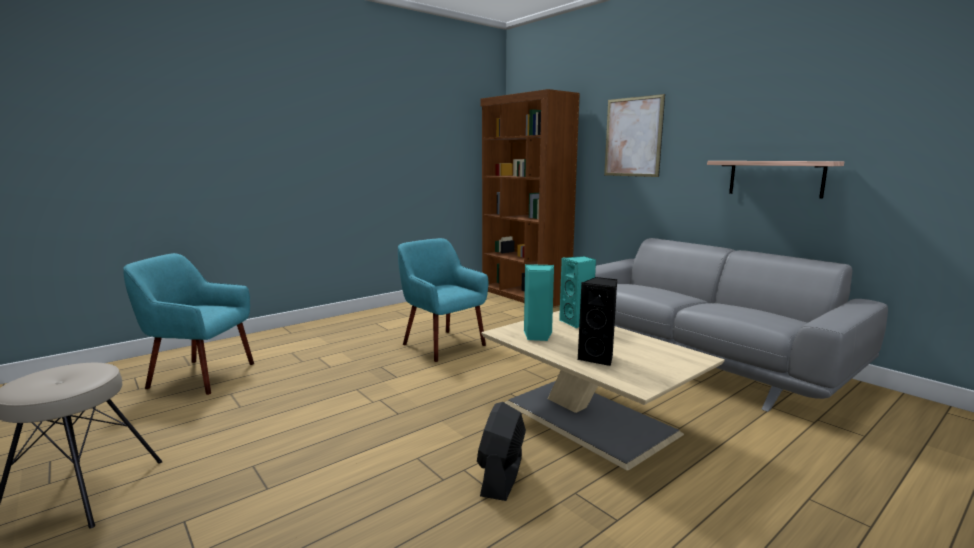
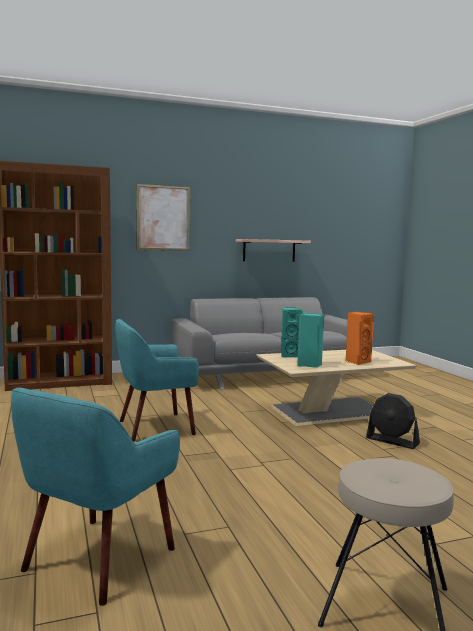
camera: 70 degrees left, 5 degrees down
black speaker [577,277,617,366] -> orange speaker [346,312,374,365]

